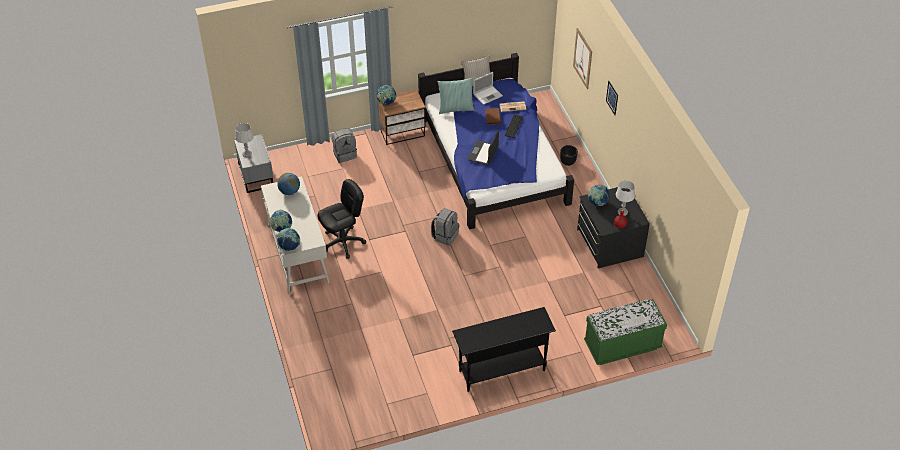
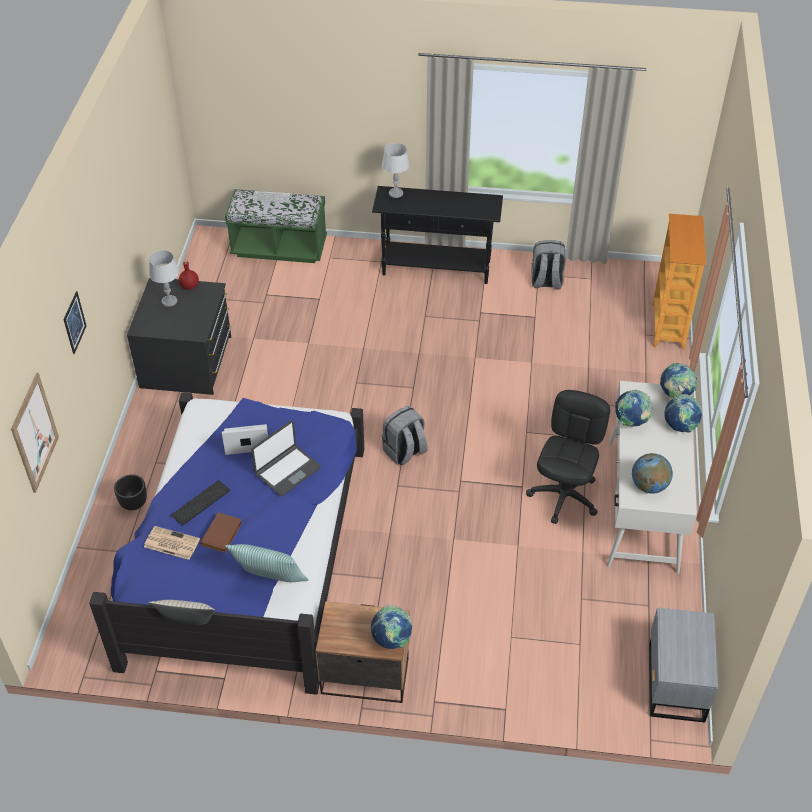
camera: 155 degrees left, 0 degrees up
grey table lamp [235,123,254,157] -> grey table lamp moved to [382,143,410,198]
black office chair [318,179,366,259] -> black office chair turned 120 degrees clockwise [526,390,610,524]
grey backpack [332,128,357,163] -> grey backpack moved to [531,240,566,290]
laptop [473,72,503,105] -> laptop moved to [222,424,268,455]
globe [588,185,610,206] -> globe moved to [615,390,653,426]
none -> bookcase [652,214,706,350]

